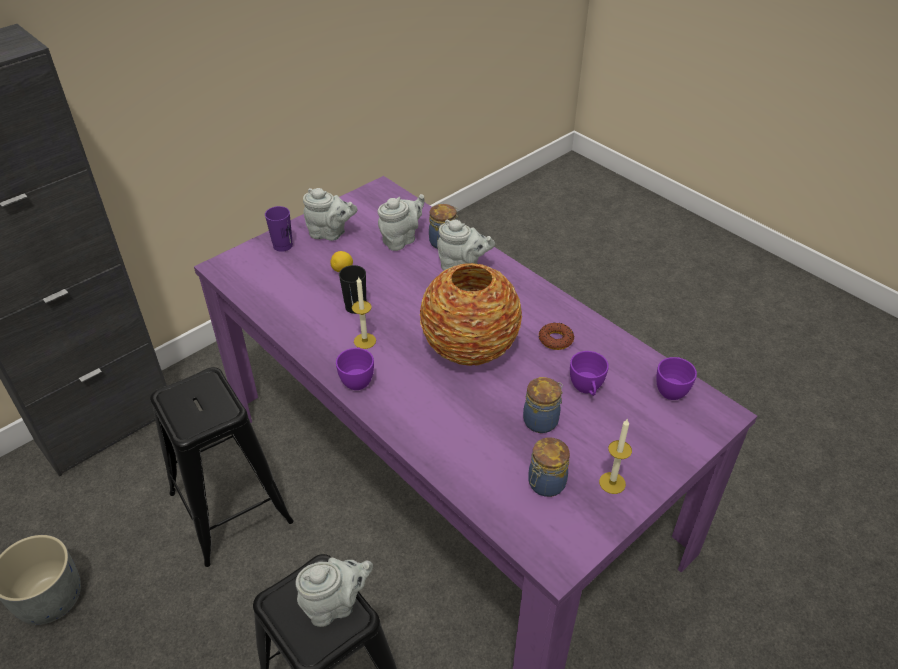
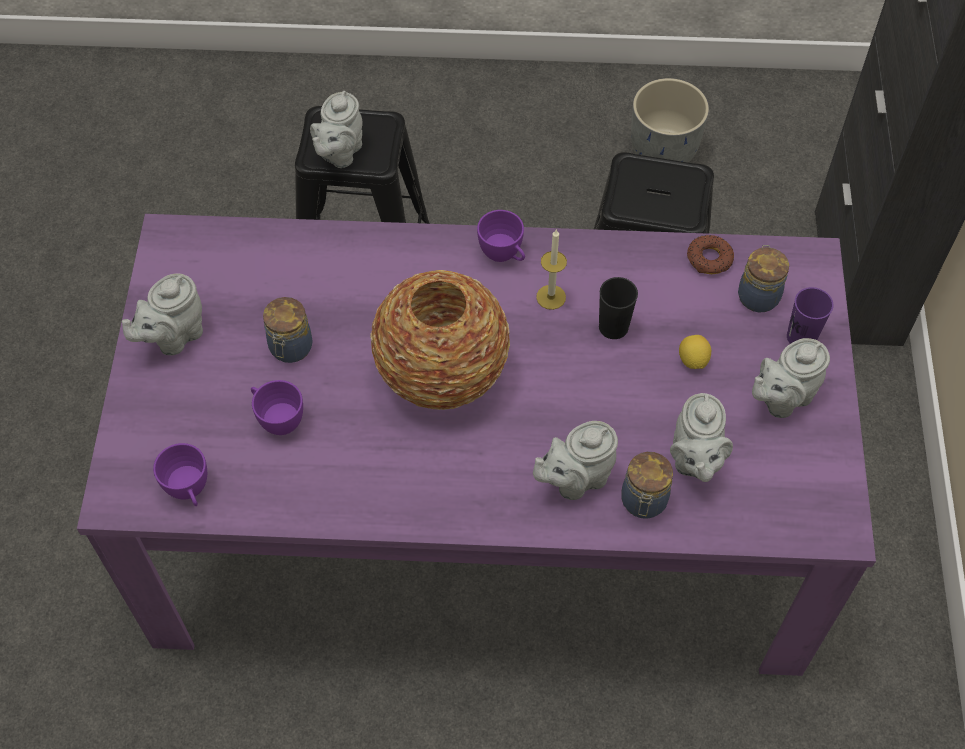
camera: 135 degrees right, 15 degrees up
jar [528,437,570,497] -> jar moved to [738,245,789,313]
donut [539,322,575,350] -> donut moved to [687,235,734,274]
candle [599,419,632,494] -> grey teapot [122,274,203,356]

